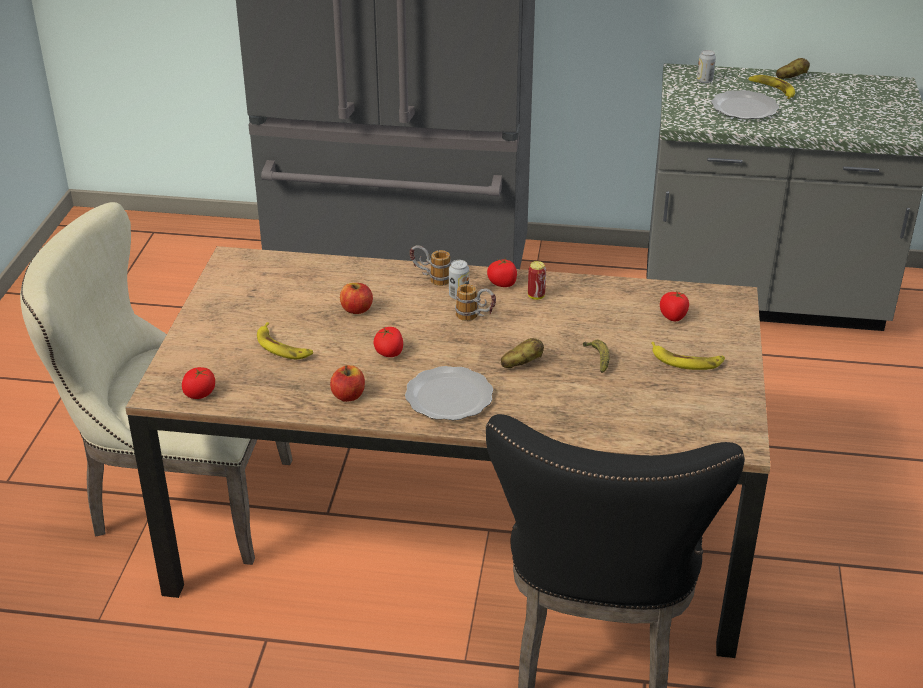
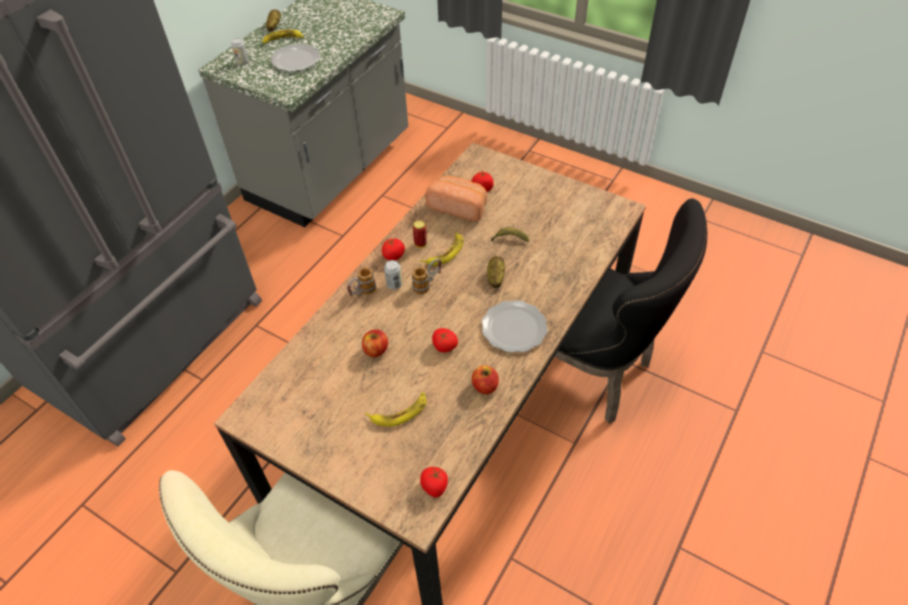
camera: 65 degrees left, 15 degrees up
banana [651,342,725,370] -> banana moved to [421,233,464,266]
none -> bread [425,175,487,222]

